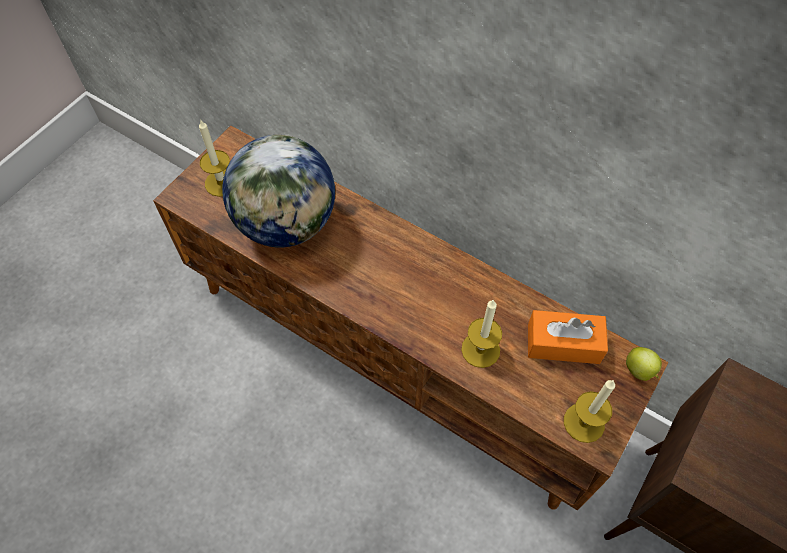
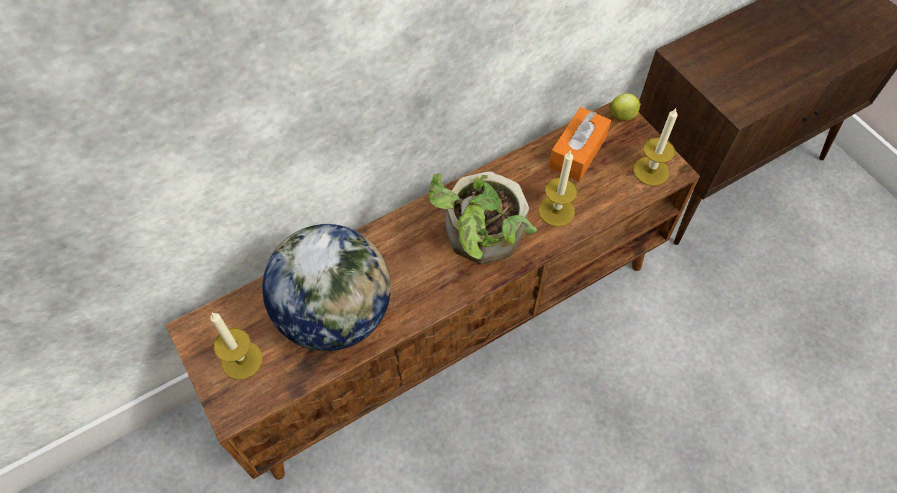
camera: 65 degrees left, 0 degrees up
none -> potted plant [429,171,537,265]

